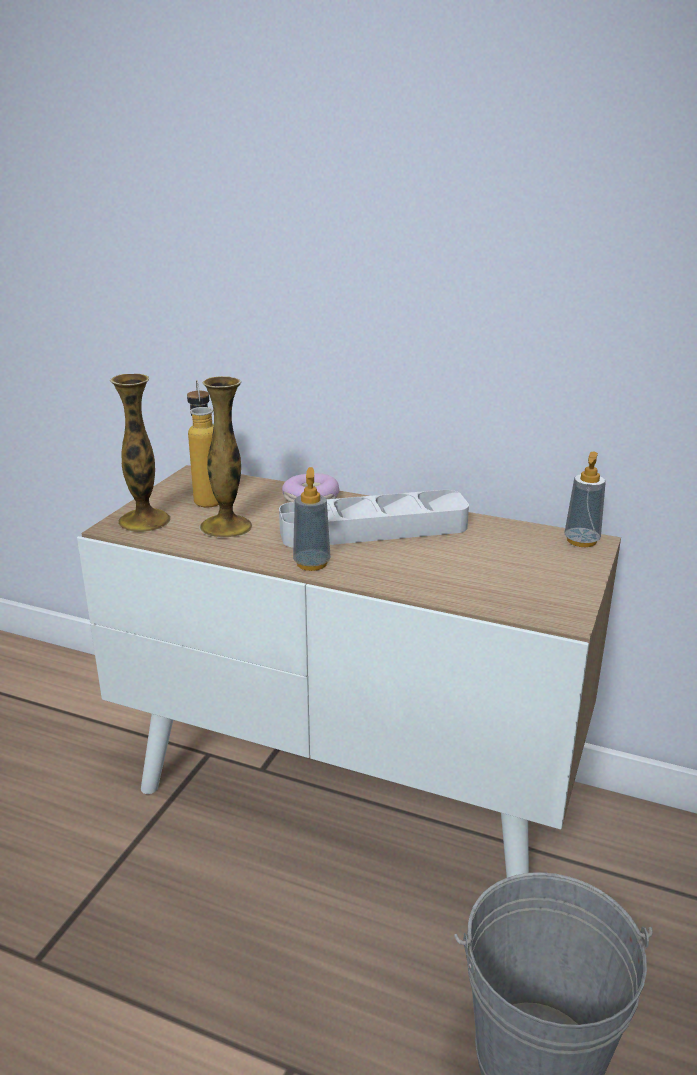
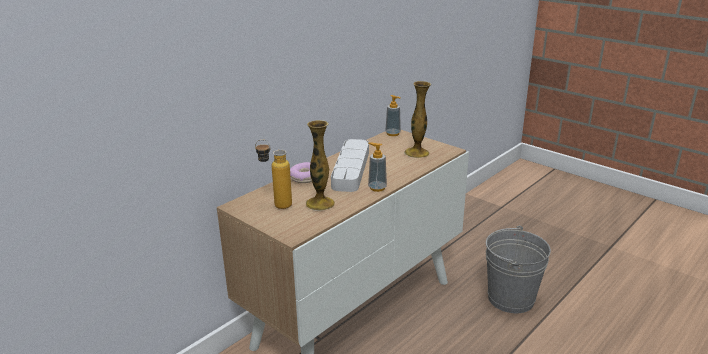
camera: 70 degrees left, 0 degrees up
vase [110,374,171,532] -> vase moved to [404,81,431,158]

